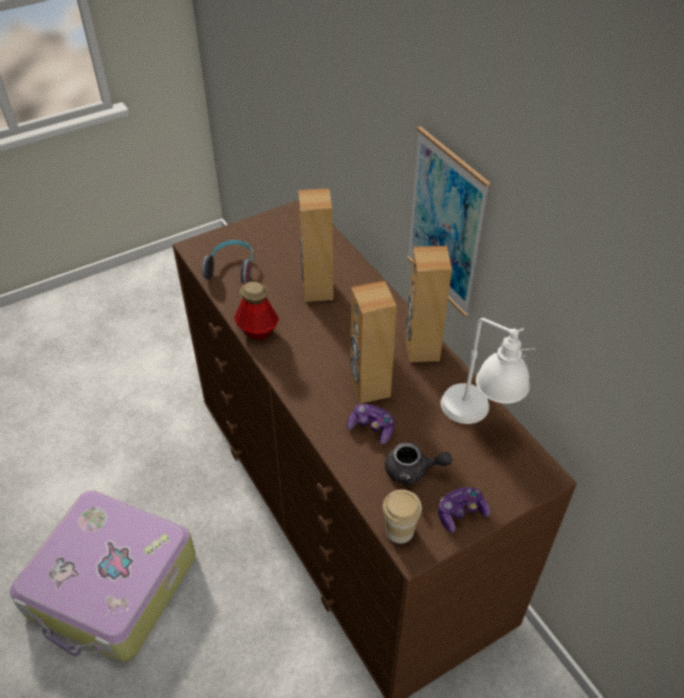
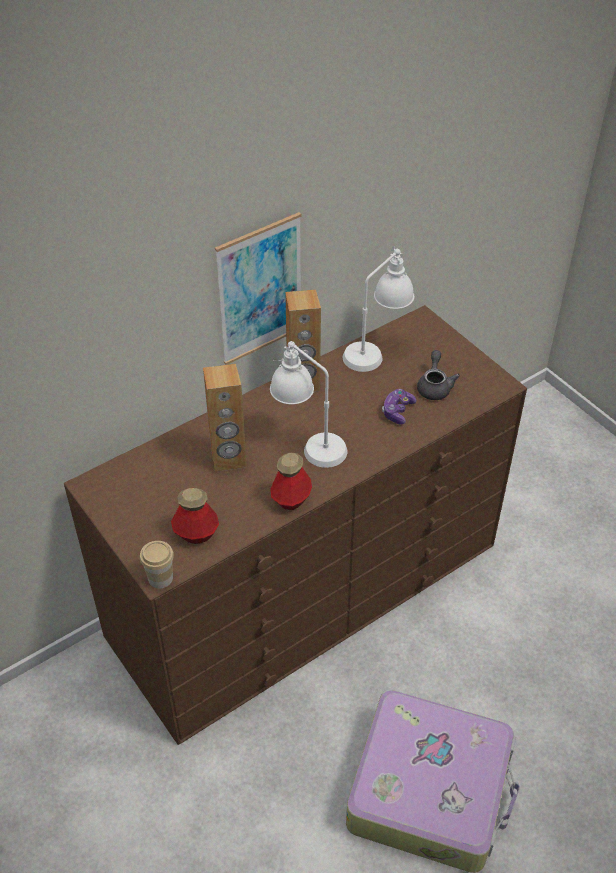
camera: 95 degrees left, 0 degrees up
headphones [202,240,253,284] -> bottle [171,488,219,544]
brown speaker [350,281,397,404] -> none
cup [382,489,422,544] -> cup moved to [140,541,174,589]
game controller [438,487,490,532] -> none
none -> white table lamp [270,341,347,468]

